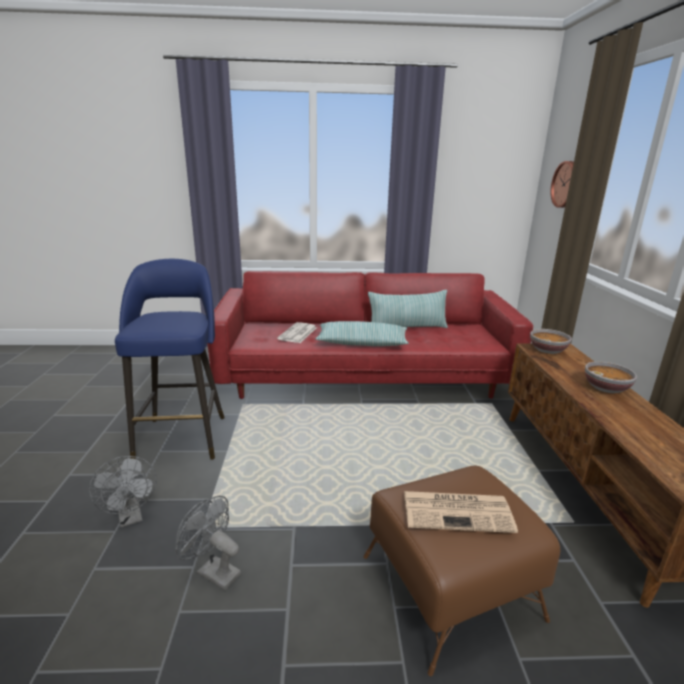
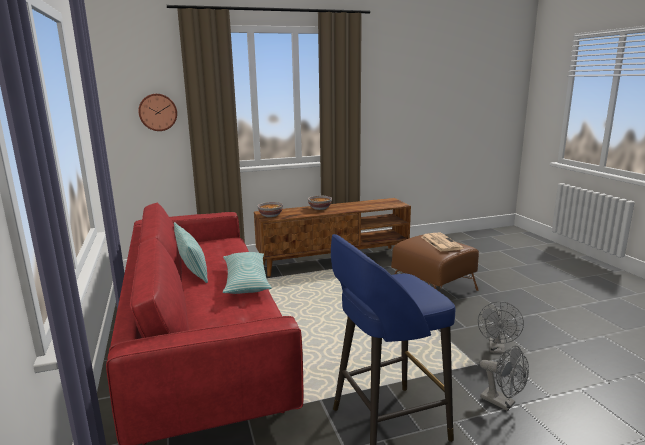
camera: 105 degrees left, 5 degrees down
grey fan [89,456,157,527] -> grey fan turned 90 degrees clockwise [480,345,529,411]
newspaper [277,322,317,343] -> none

